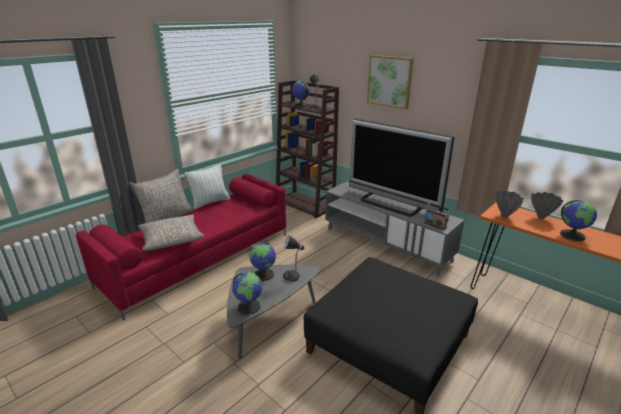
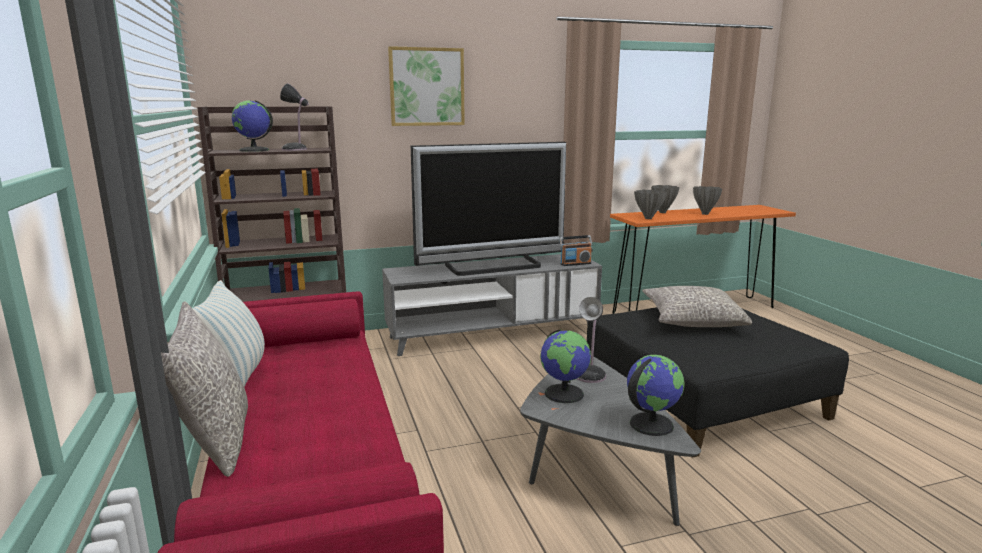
camera: 60 degrees left, 10 degrees down
grey pillow [138,215,205,251] -> grey pillow moved to [642,286,752,327]
globe [560,200,597,241] -> grey vase [693,186,722,215]

